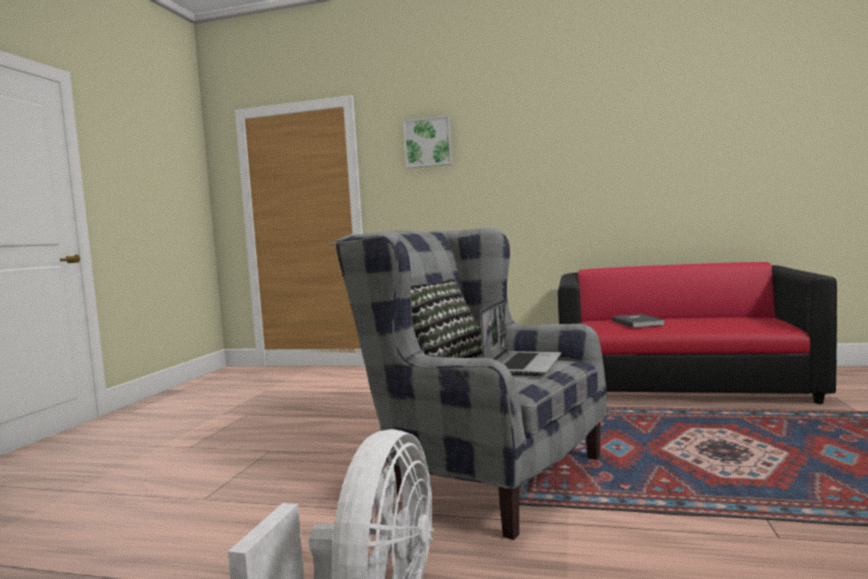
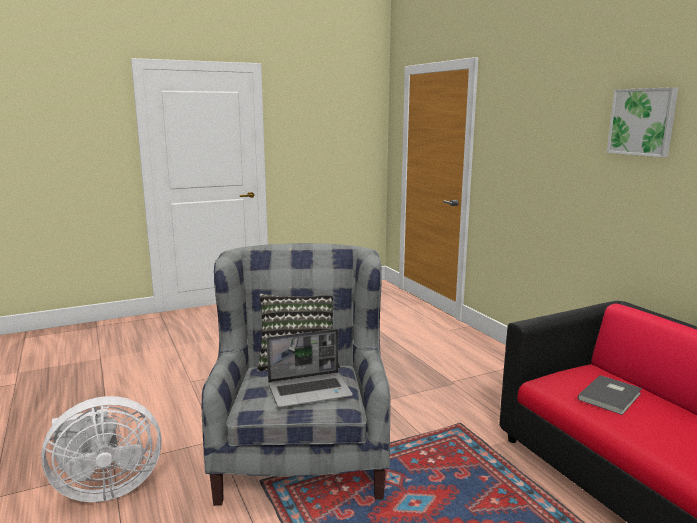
camera: 50 degrees right, 10 degrees up
picture [403,115,452,168] -> picture moved to [607,87,678,157]

